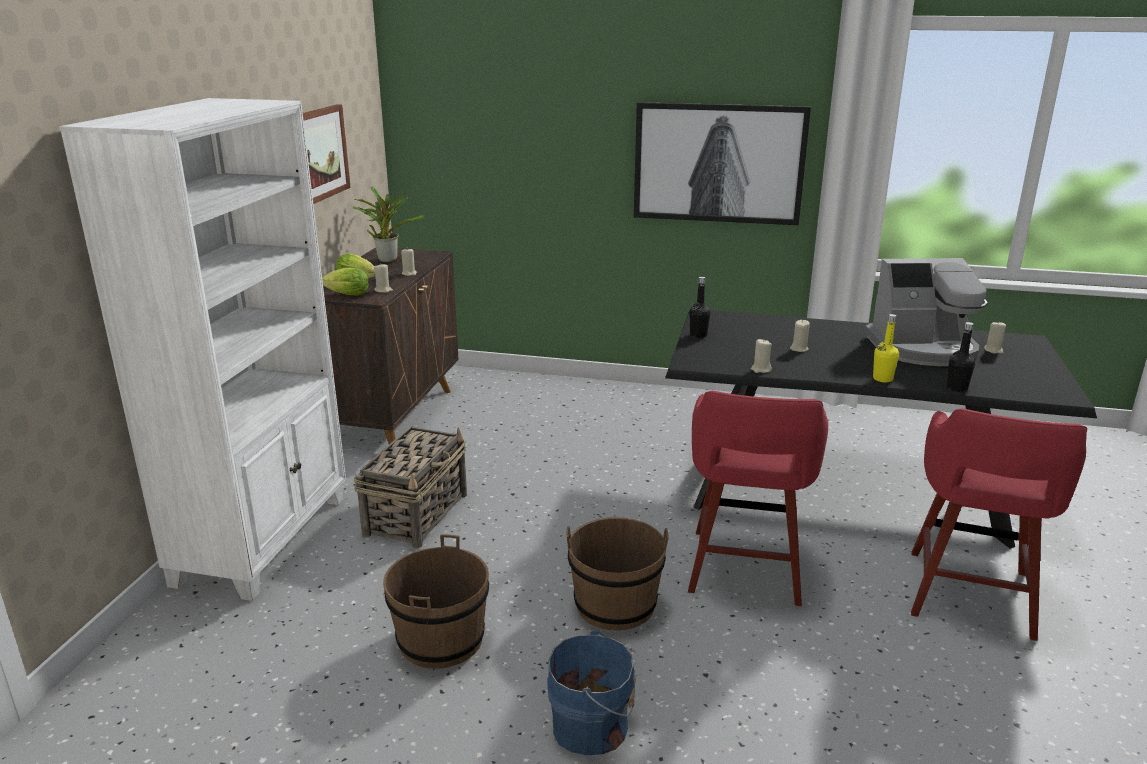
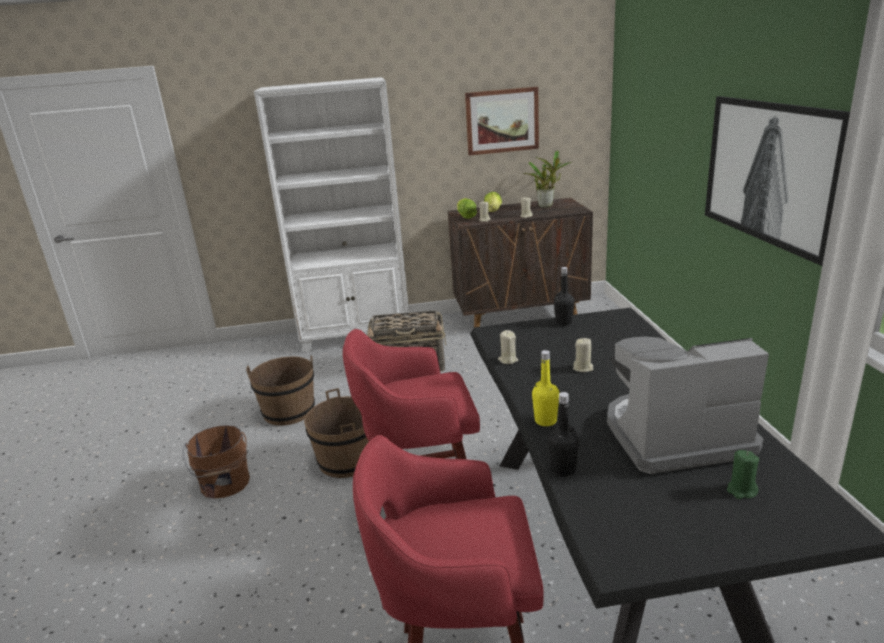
camera: 70 degrees right, 0 degrees up
blue bucket [547,630,636,755] -> brown bucket [182,425,250,498]
coffee machine [865,258,987,366] -> coffee machine turned 105 degrees clockwise [607,336,769,474]
beige candle [984,321,1006,354] -> green candle [727,450,759,499]

